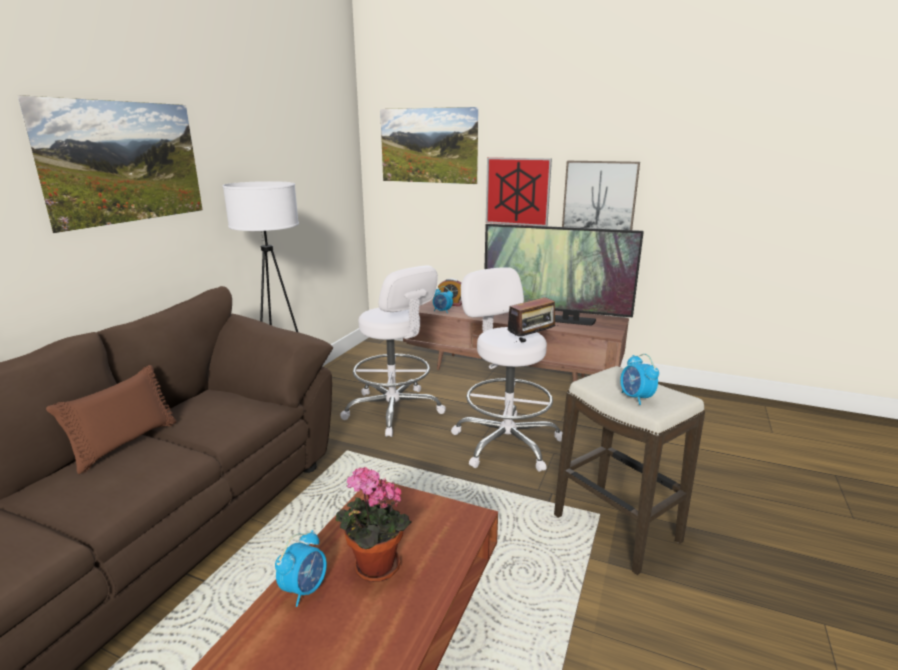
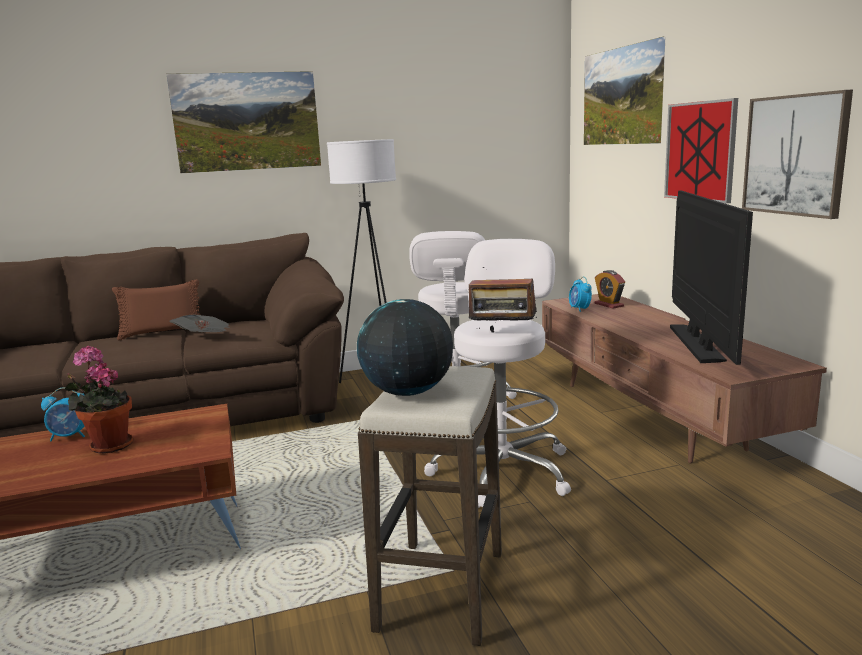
camera: 50 degrees right, 5 degrees down
television [485,224,644,326] -> television turned 150 degrees counterclockwise [670,191,753,365]
alarm clock [620,354,659,405] -> globe [357,299,453,396]
none -> newspaper [169,315,230,332]

